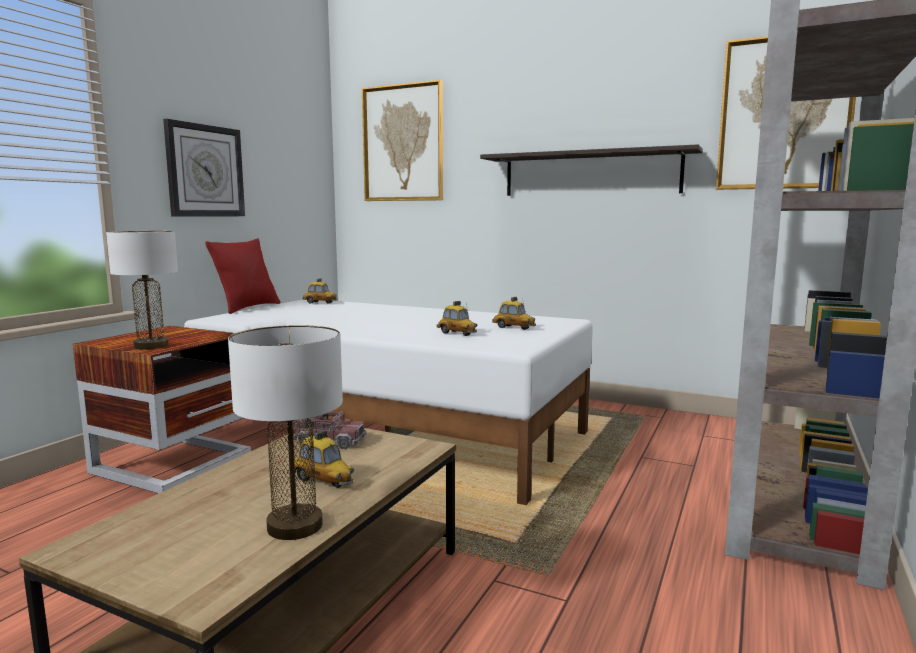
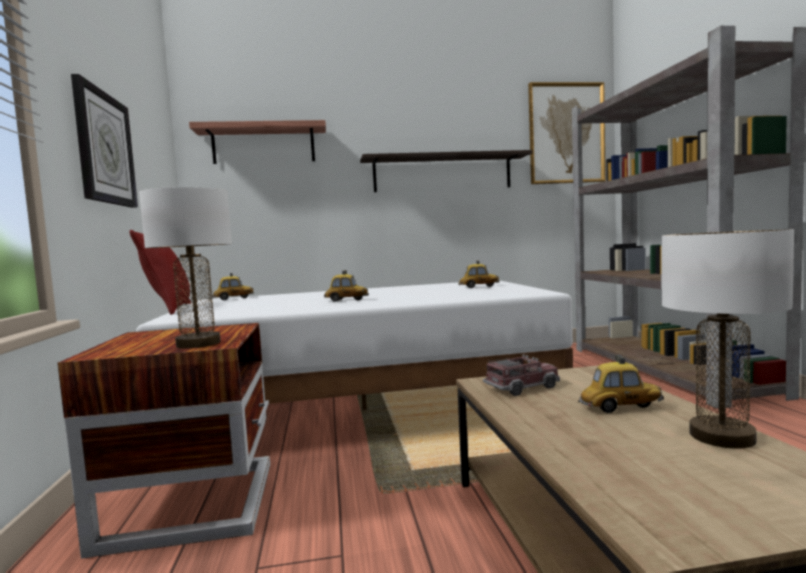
camera: 35 degrees left, 5 degrees down
picture [362,80,443,201] -> shelf [189,120,326,164]
toy car [437,301,477,336] -> toy car moved to [324,270,369,302]

